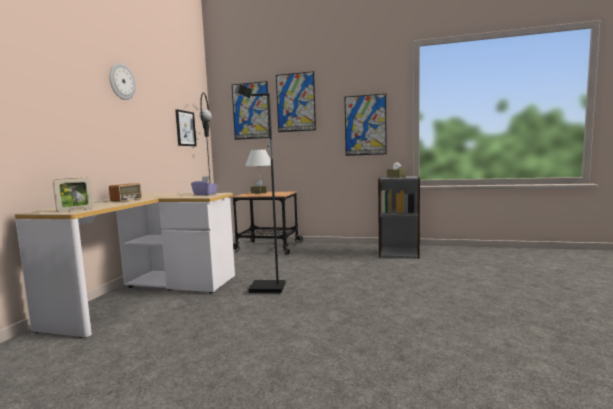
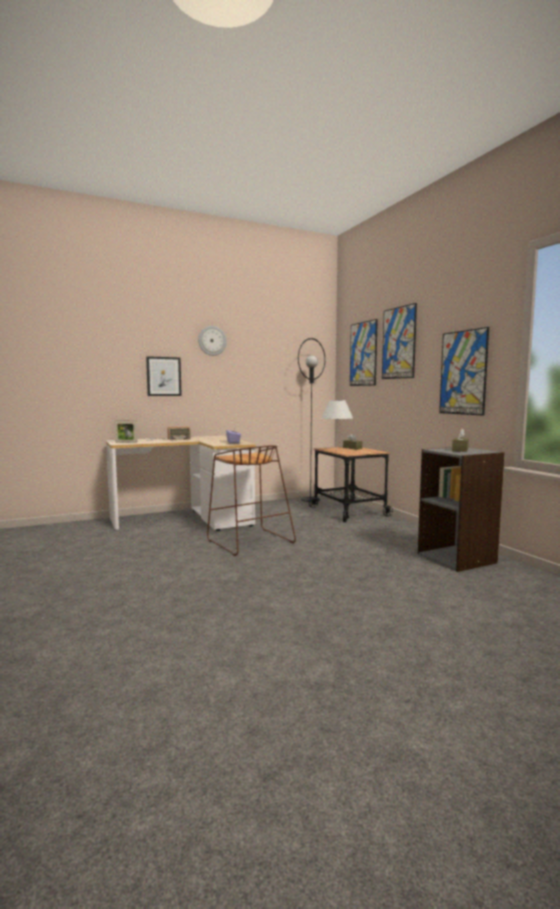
camera: 50 degrees right, 0 degrees up
picture [175,109,196,146] -> picture moved to [146,356,182,396]
black floor lamp [235,84,286,293] -> brown stool [207,445,296,556]

